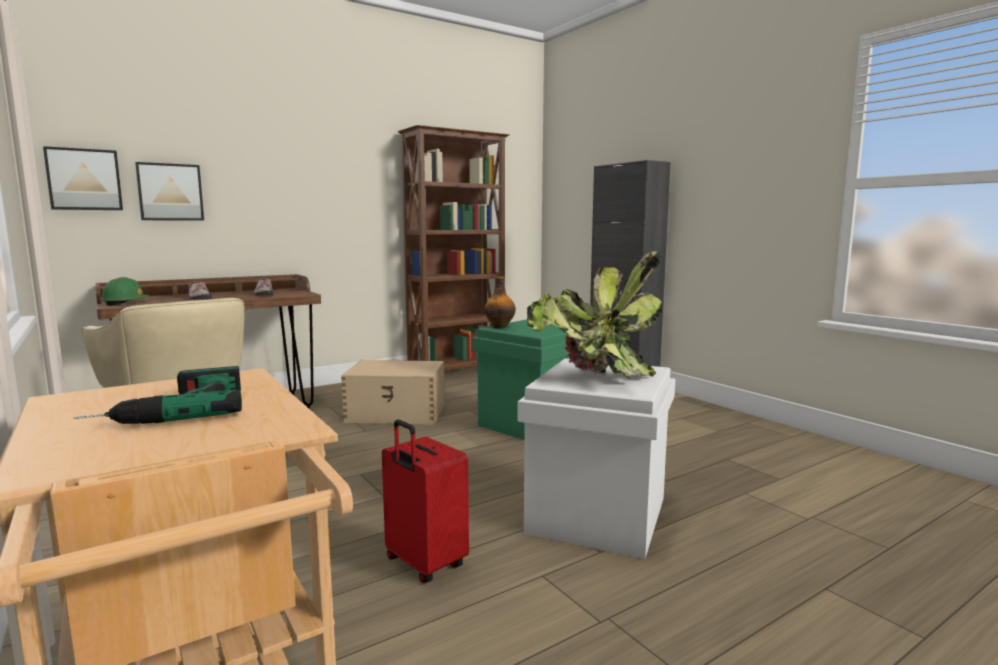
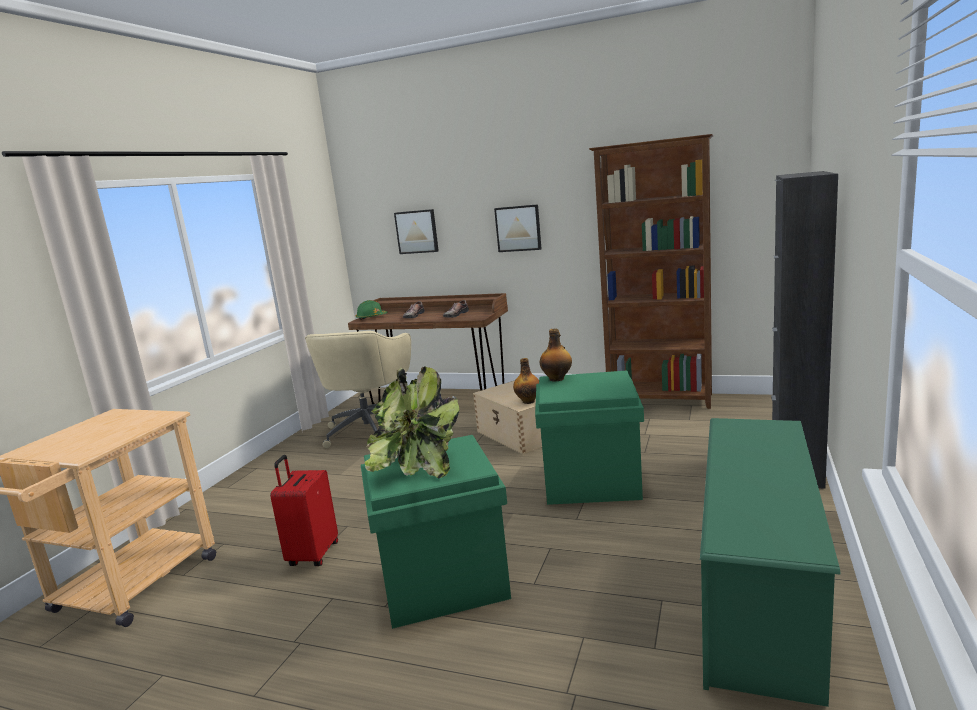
camera: 55 degrees right, 5 degrees up
picture [43,146,123,210] -> picture moved to [494,204,542,252]
power drill [73,366,242,424] -> none
white storage box [518,358,675,559] -> green storage box [361,435,511,629]
none -> bottle [513,358,539,404]
none -> green shoe rack [700,418,840,707]

